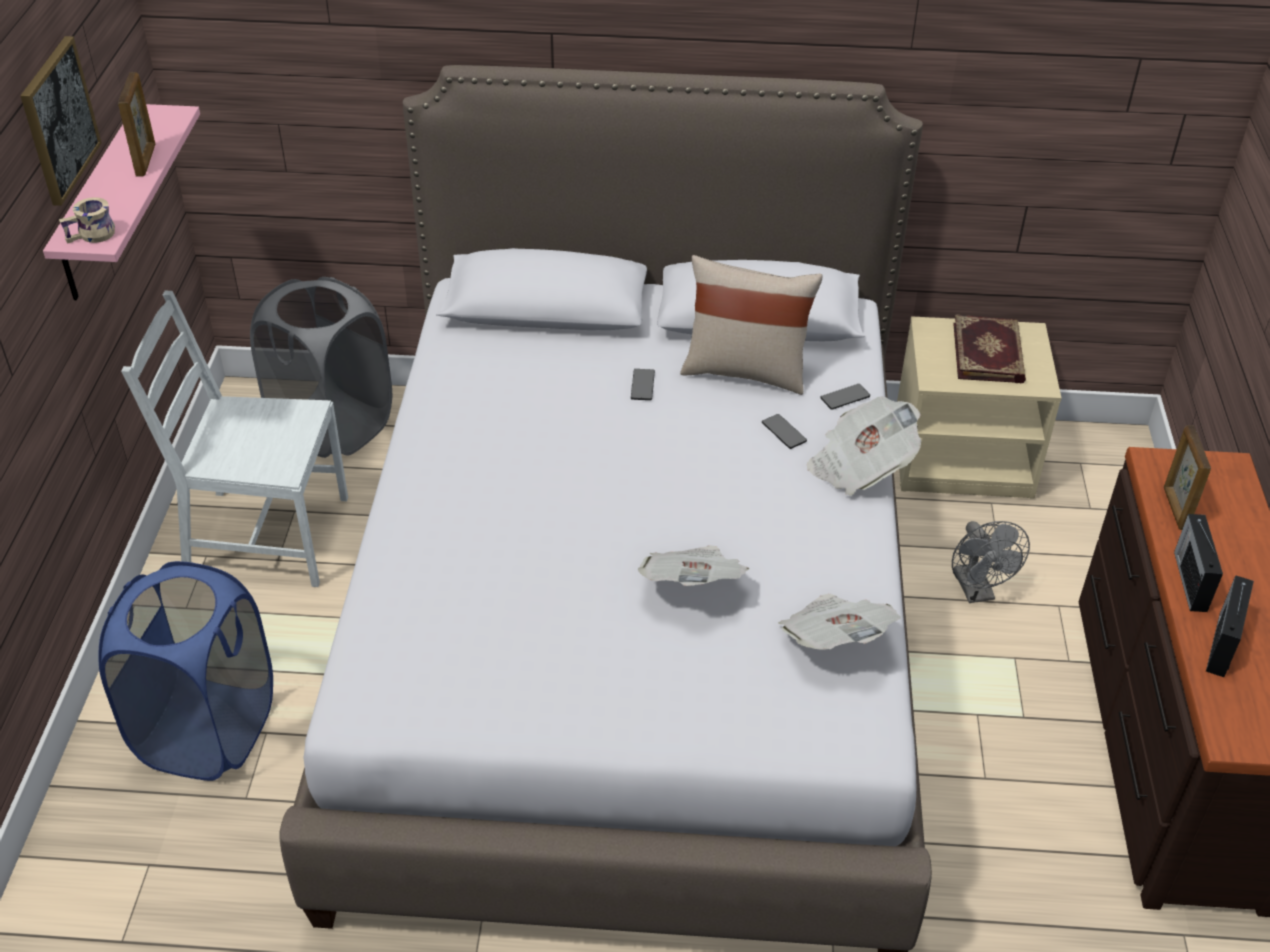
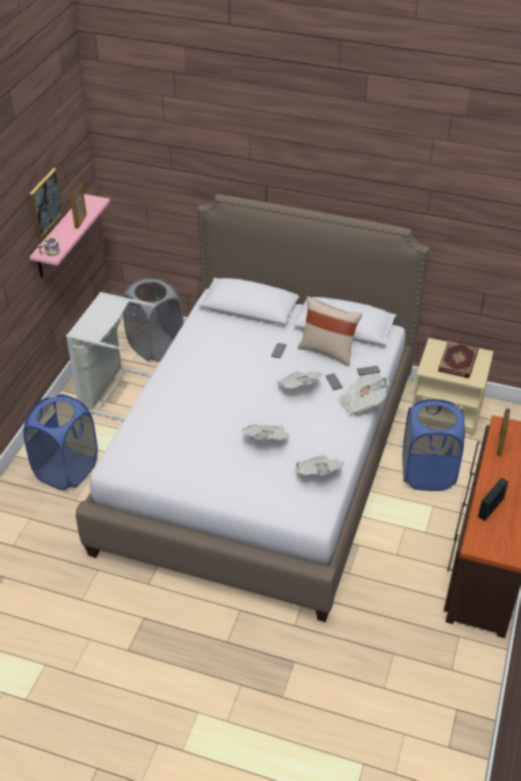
camera: 15 degrees right, 0 degrees up
white chair [121,291,348,587] -> grey laundry basket [66,292,155,421]
grey fan [952,521,1030,603] -> blue laundry basket [402,399,465,491]
radio [1174,514,1223,612] -> none
none -> newspaper [277,371,323,388]

